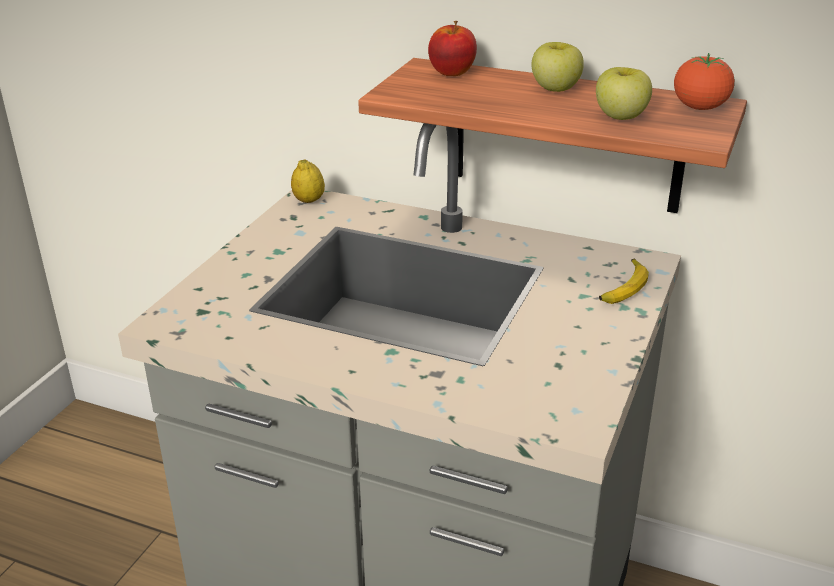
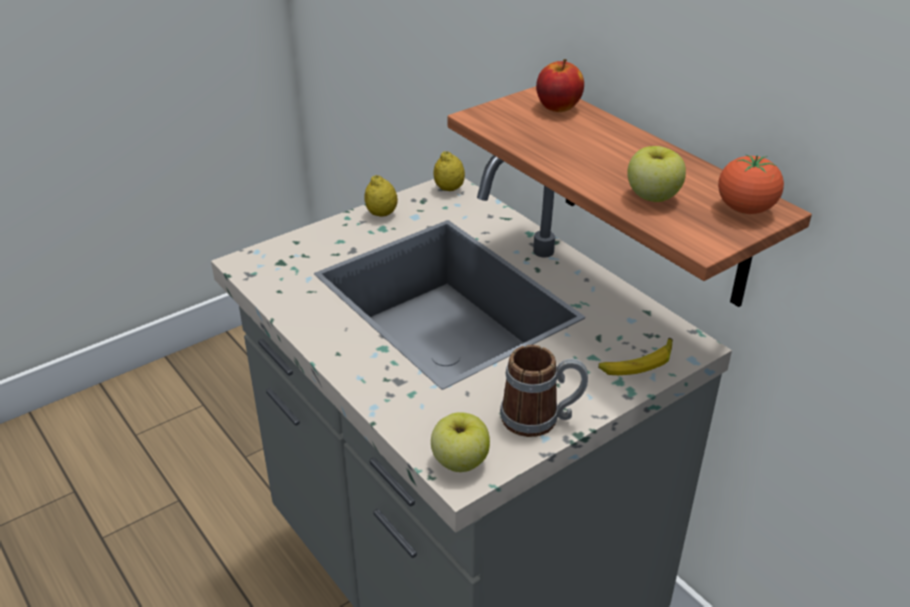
camera: 30 degrees right, 5 degrees up
apple [531,42,584,92] -> apple moved to [431,412,490,472]
none -> lemon [364,175,398,217]
none -> mug [500,345,588,437]

